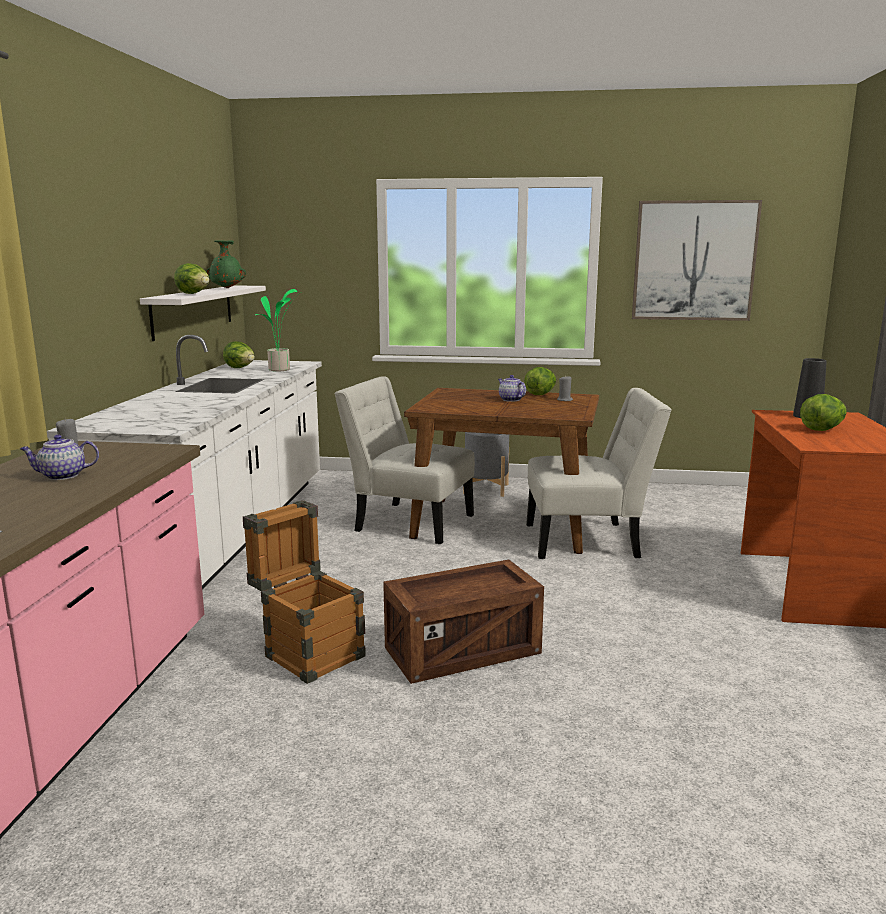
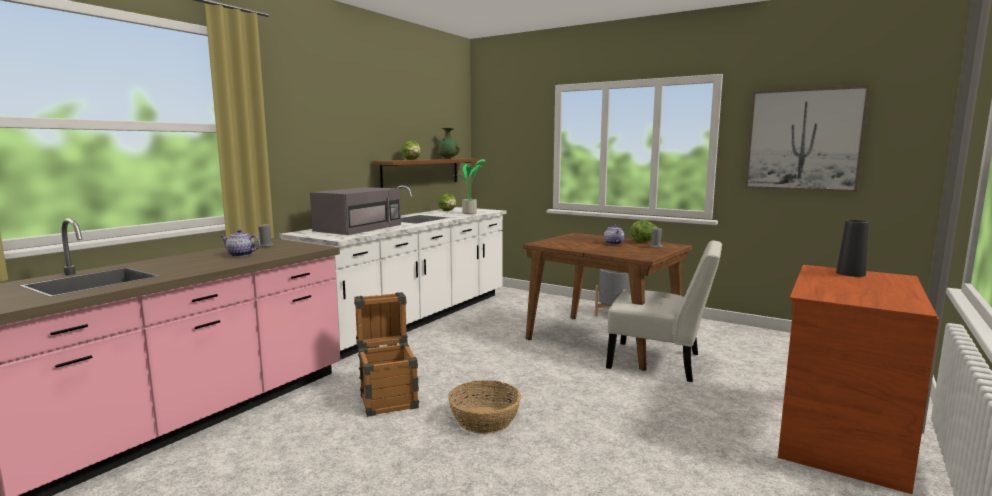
camera: 25 degrees right, 5 degrees down
white shelf [140,286,266,341] -> brown shelf [372,158,480,188]
white chair [334,376,475,544] -> none
crate [383,560,544,684] -> basket [448,380,521,434]
lettuce [800,394,847,431] -> none
none -> grey microwave [310,187,401,235]

